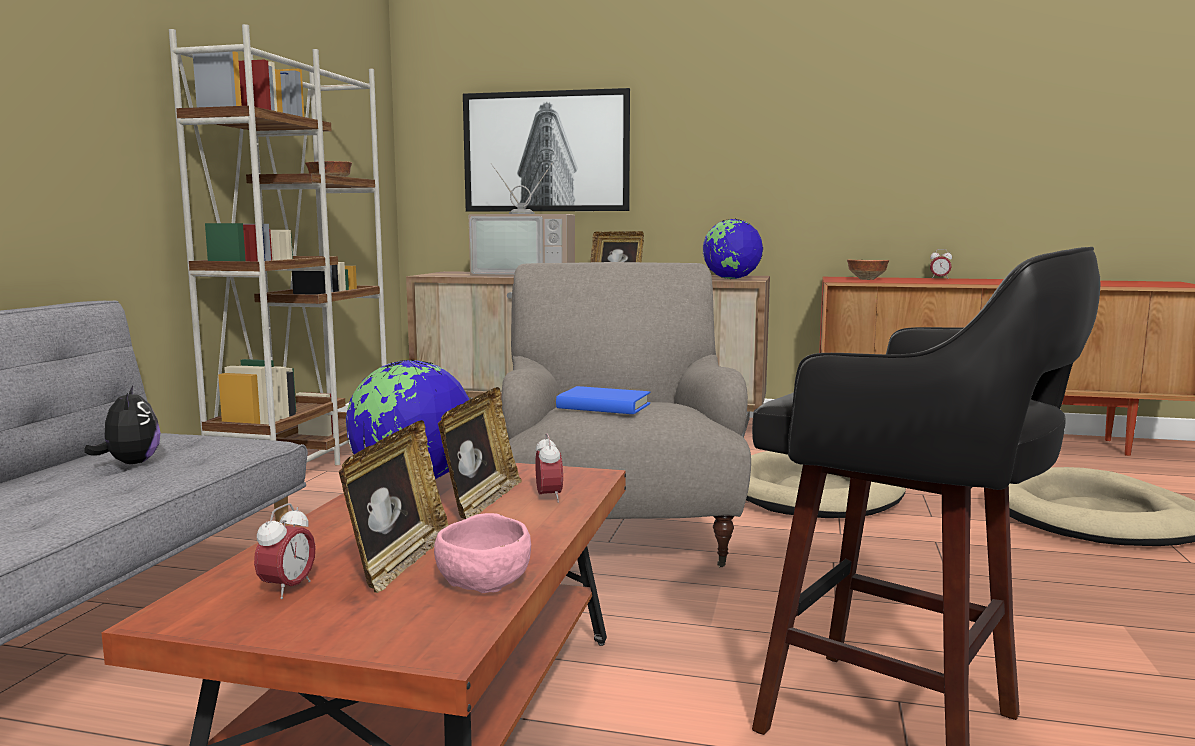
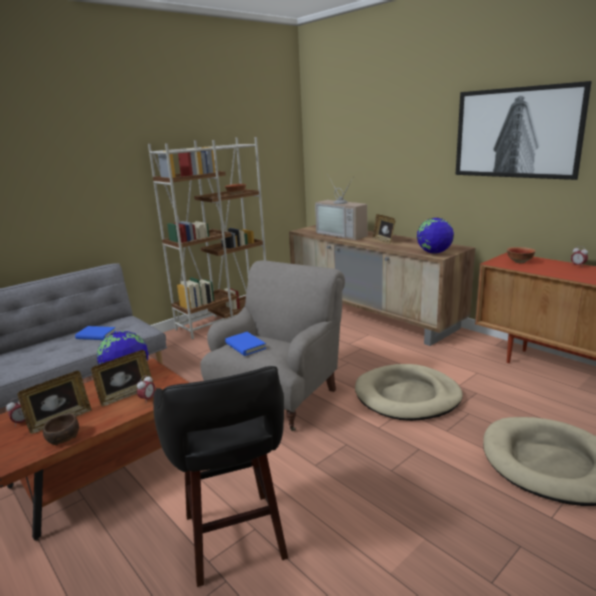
camera: 35 degrees right, 10 degrees up
plush toy [84,386,160,464] -> blue book [75,326,116,340]
pink bowl [434,513,531,593] -> brown bowl [43,414,79,445]
picture [463,88,630,211] -> picture moved to [456,81,592,180]

